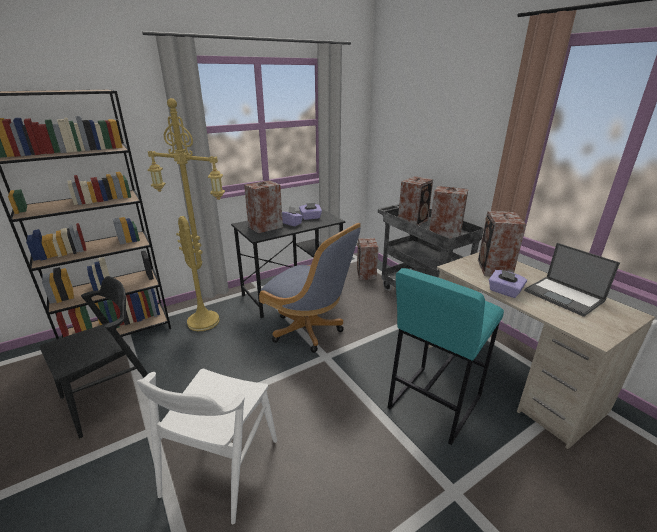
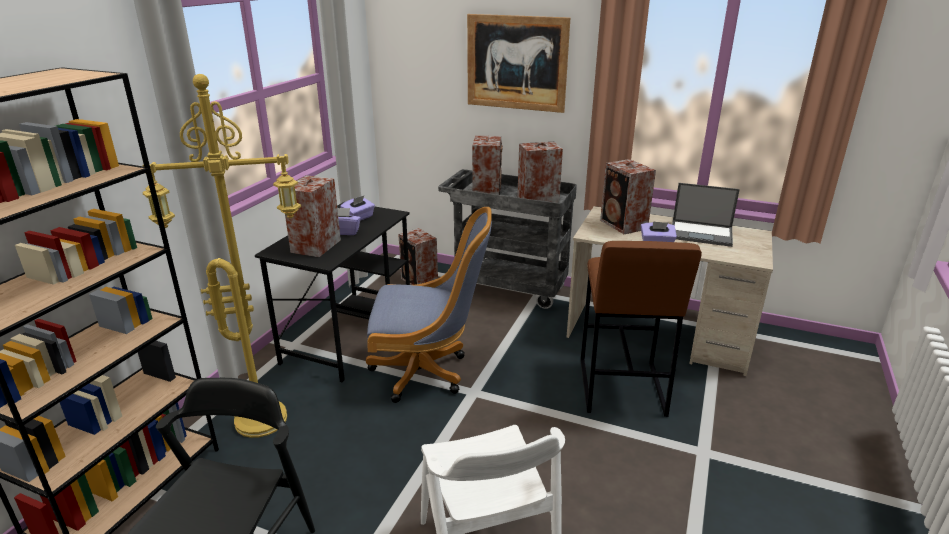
camera: 35 degrees left, 0 degrees up
turquoise stool [388,268,504,445] -> brown stool [580,241,702,417]
none -> picture [467,14,570,113]

